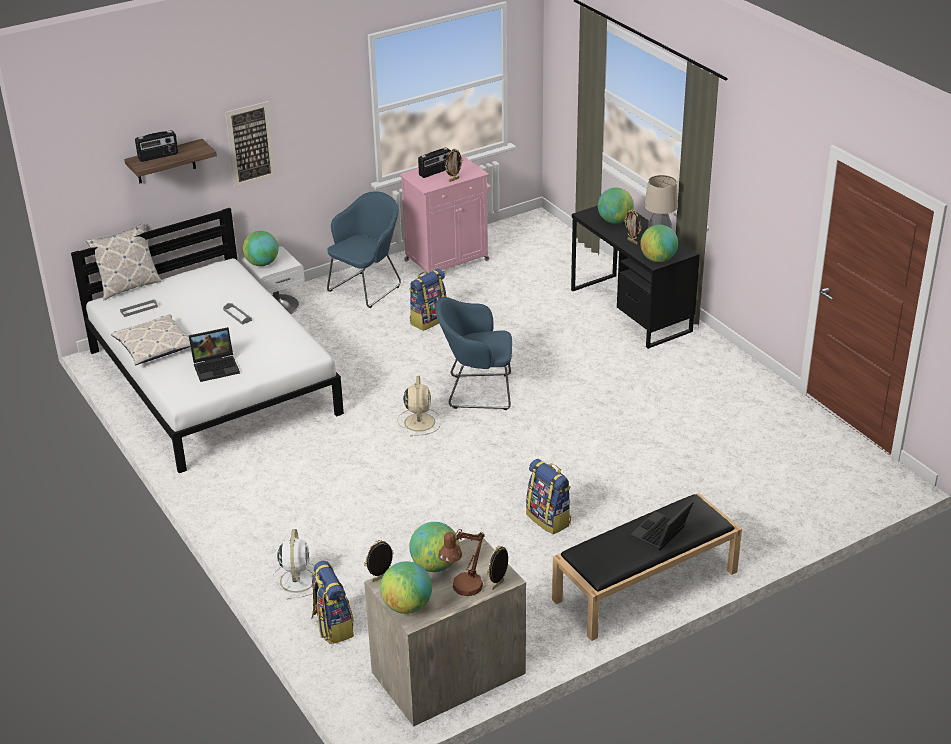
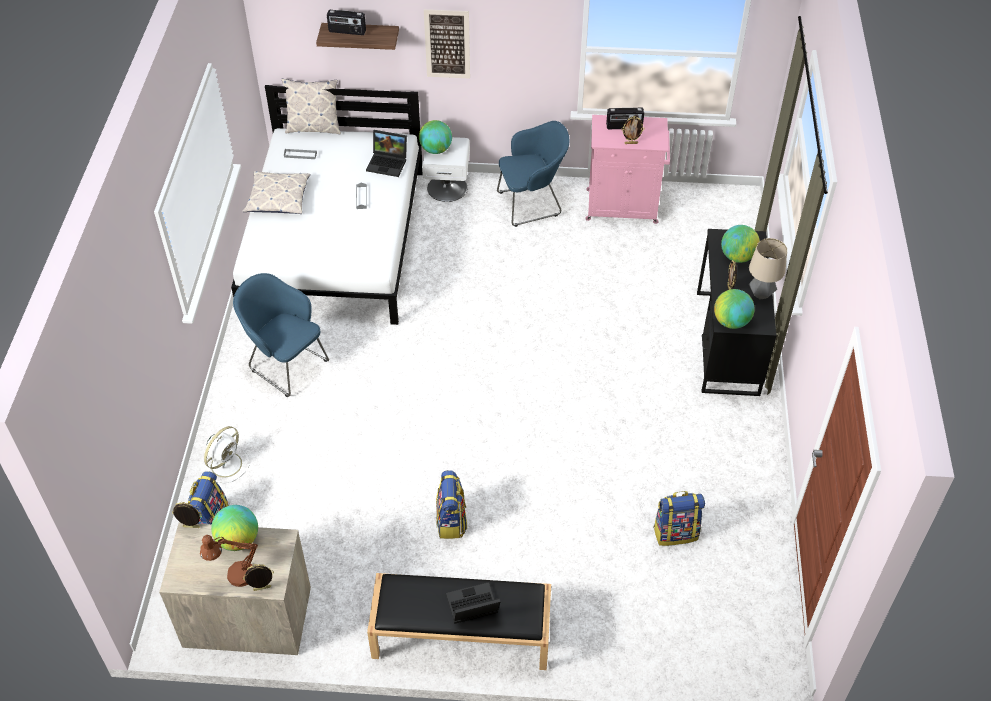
camera: 35 degrees right, 15 degrees up
laptop [189,327,240,382] -> laptop moved to [366,130,407,177]
globe [380,561,432,614] -> none
beige fan [397,376,441,437] -> none
backpack [409,269,447,331] -> backpack moved to [653,491,705,546]
blue armchair [435,297,512,410] -> blue armchair moved to [233,273,329,397]

